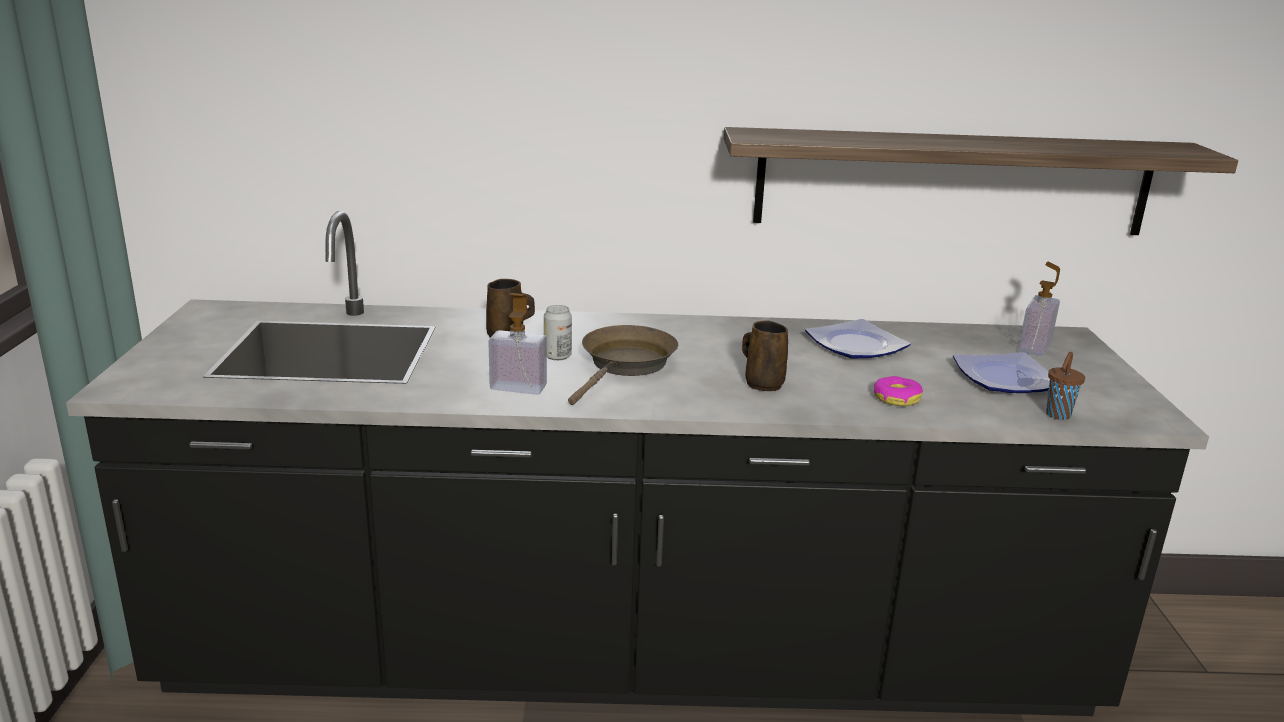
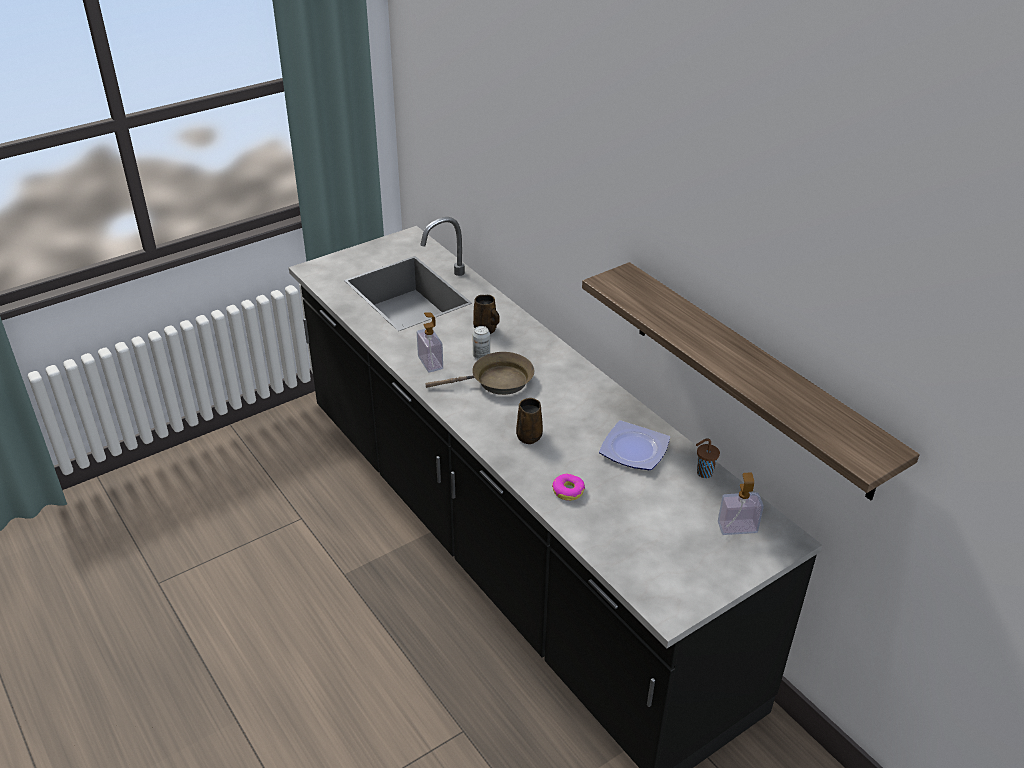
camera: 55 degrees right, 15 degrees up
plate [953,352,1050,393] -> none
brown cup [1046,352,1085,420] -> brown cup moved to [696,438,720,478]

